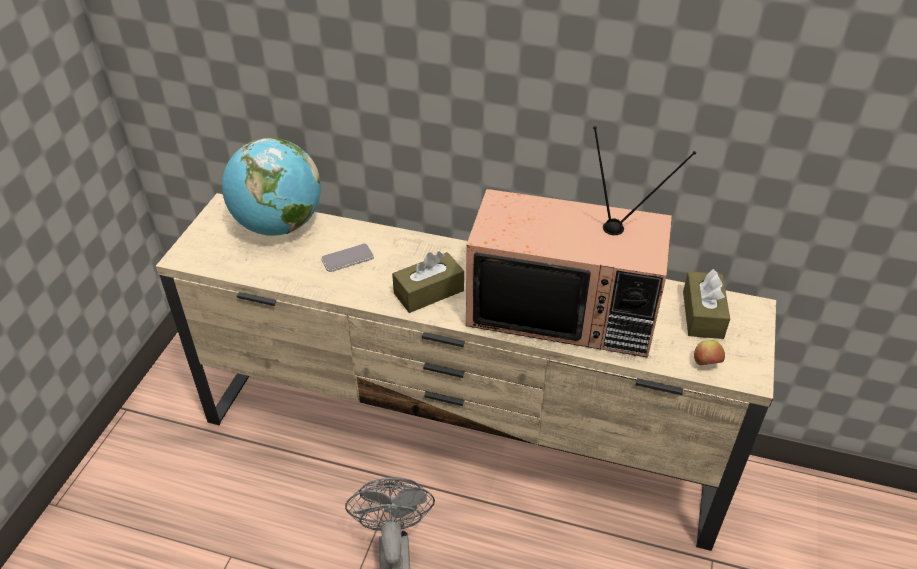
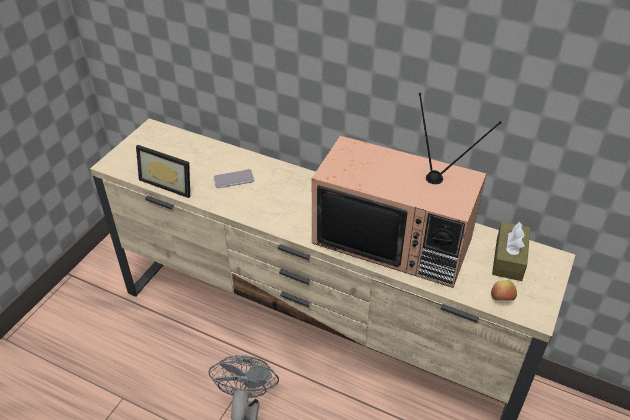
camera: 10 degrees right, 0 degrees up
globe [222,138,321,236] -> none
brown tissue box [392,251,464,313] -> none
none -> picture frame [136,145,190,198]

